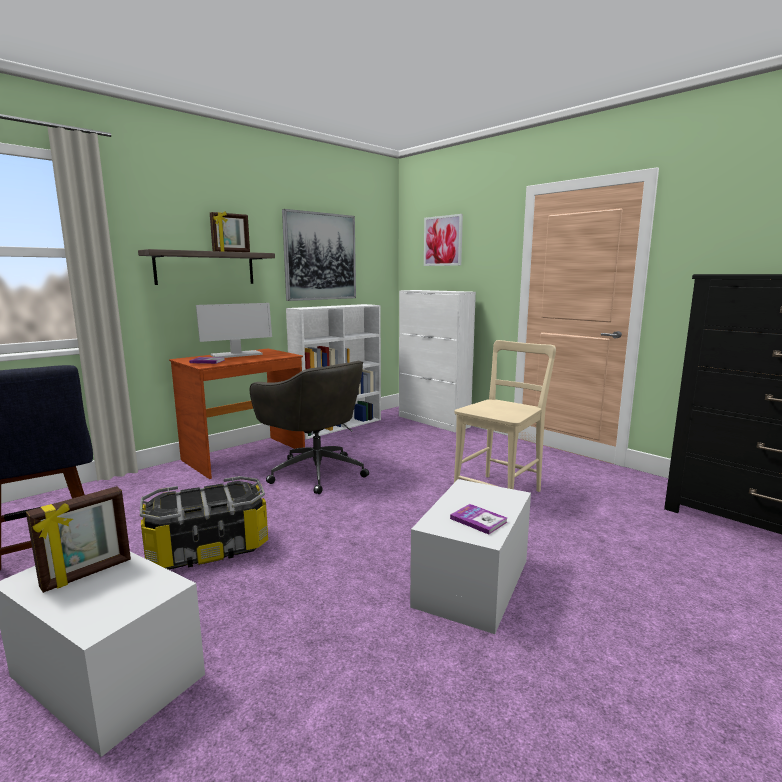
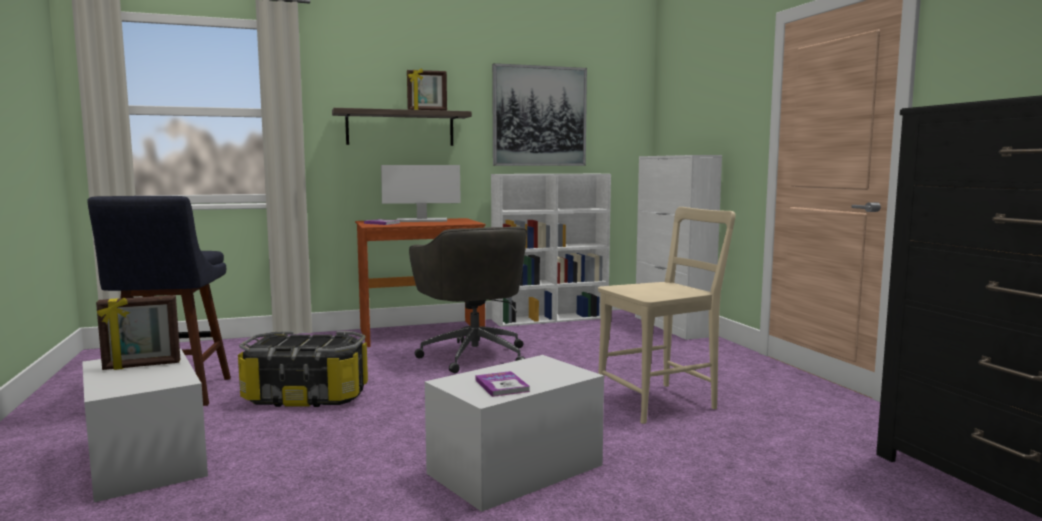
camera: 25 degrees right, 5 degrees down
picture [424,214,463,266] -> none

